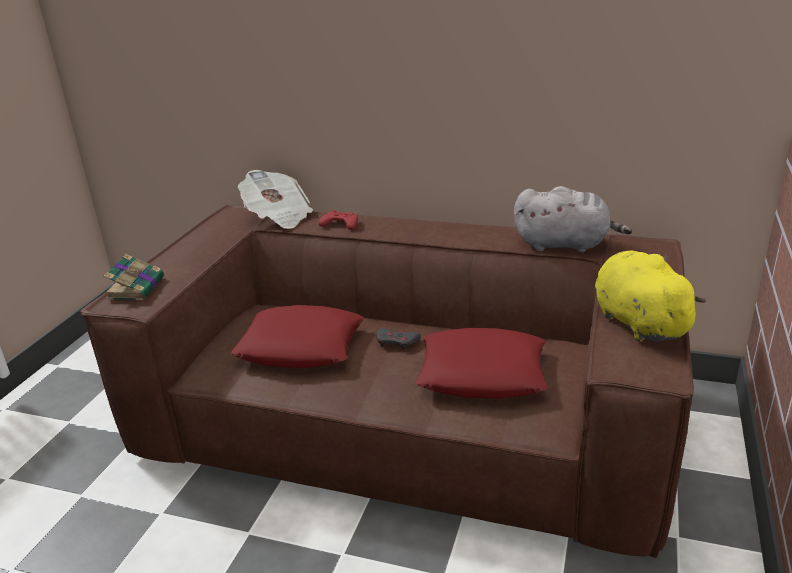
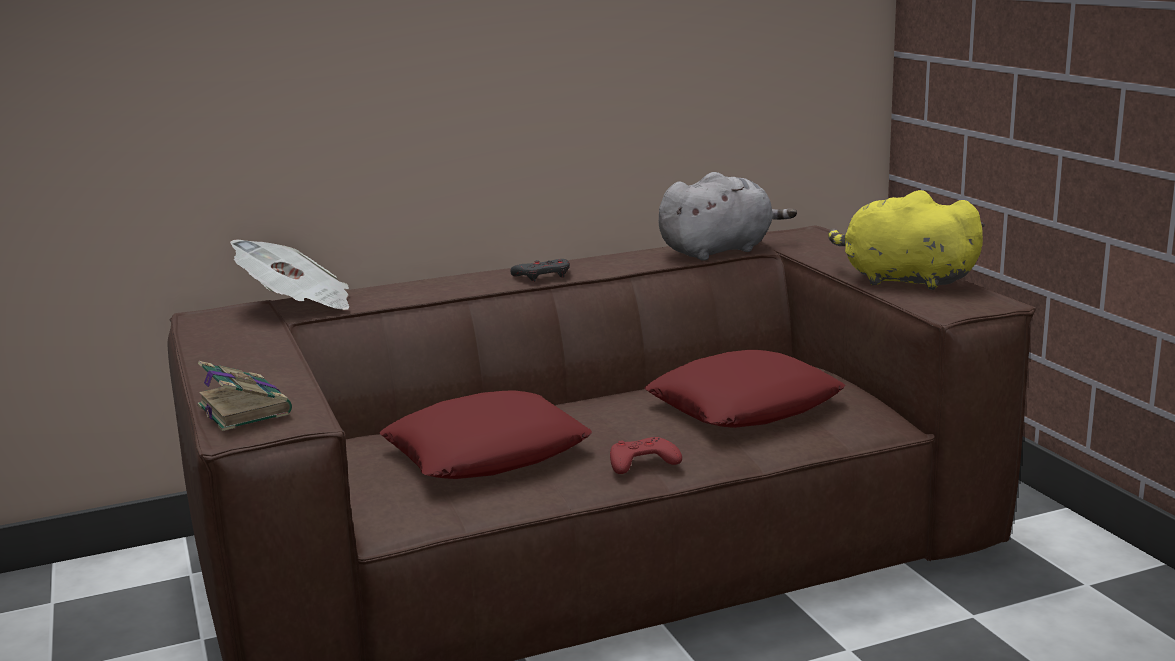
camera: 40 degrees left, 10 degrees down
red game controller [319,210,358,230] -> red game controller moved to [610,437,682,474]
grey game controller [376,328,421,350] -> grey game controller moved to [510,259,570,282]

